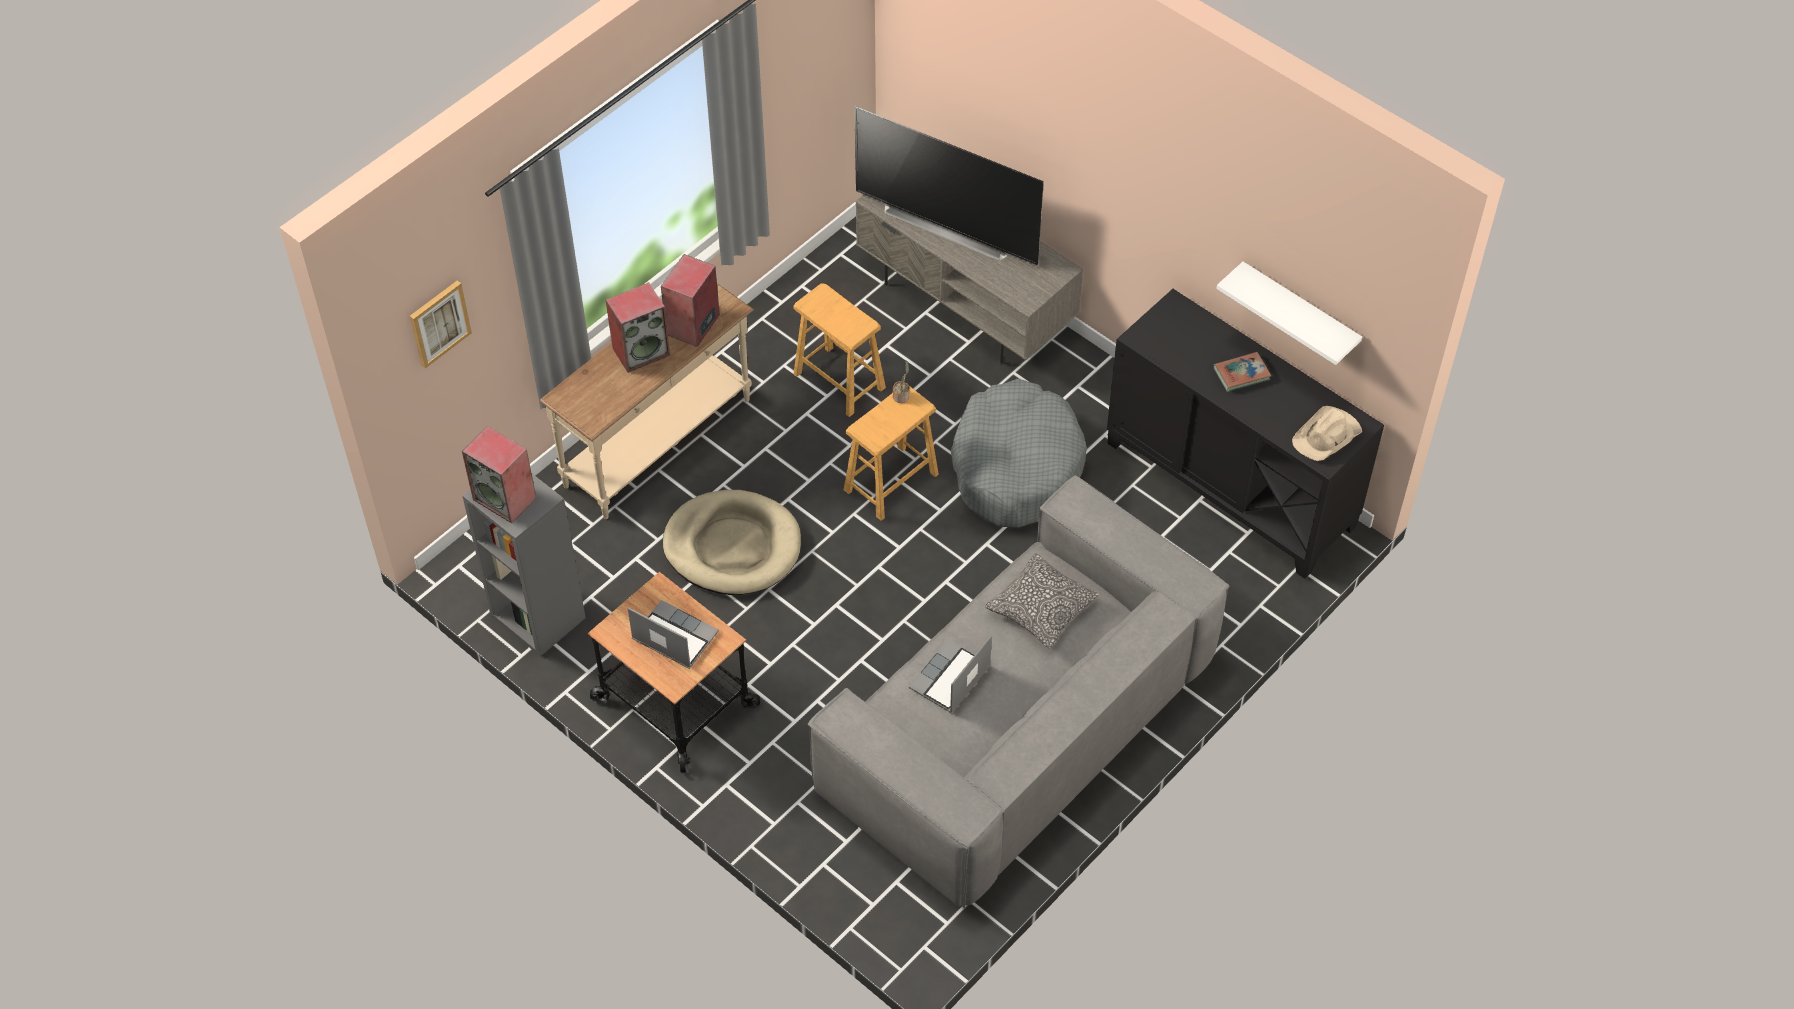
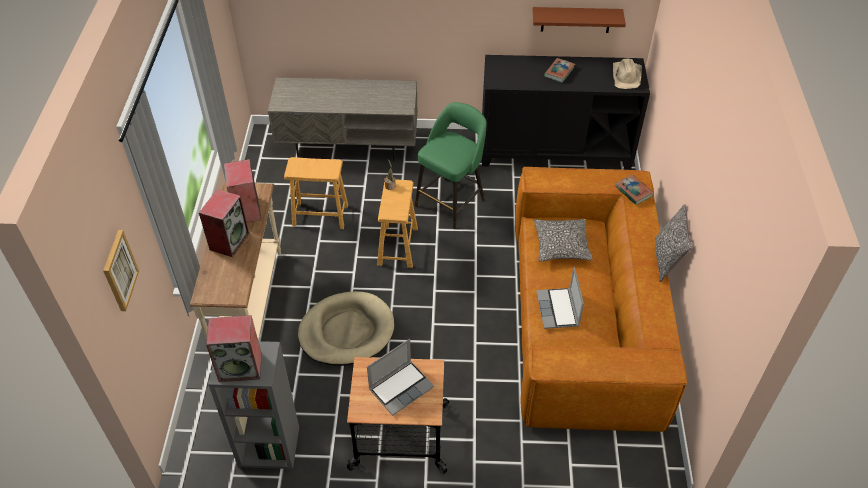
camera: 40 degrees left, 5 degrees down
laptop [628,600,719,669] -> laptop turned 150 degrees clockwise [367,339,434,416]
grey sofa [807,475,1229,909] -> brown sofa [515,167,687,432]
television [854,106,1044,265] -> none
grey dog bed [951,379,1087,528] -> green stool [415,102,487,229]
white shelf [1216,262,1362,365] -> brown shelf [532,7,626,33]
none -> book [615,175,654,205]
none -> pillow [655,204,692,282]

